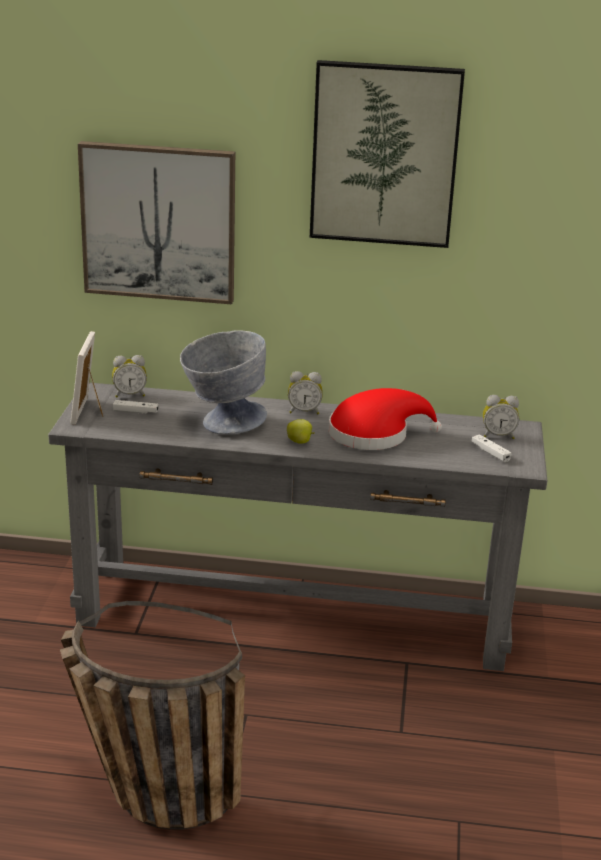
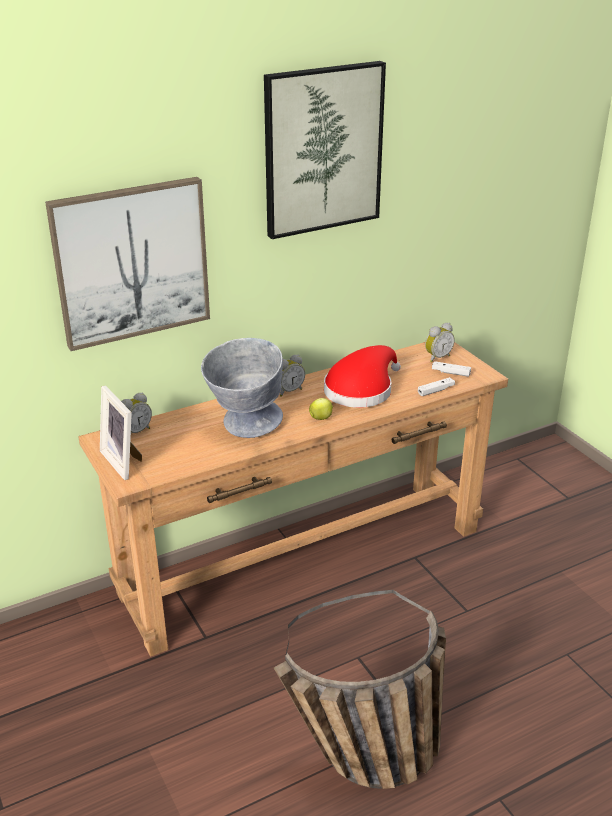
camera: 35 degrees left, 5 degrees up
grey console table [48,382,548,671] -> brown console table [78,342,508,656]
white game controller [113,400,159,414] -> white game controller moved to [418,377,455,396]

